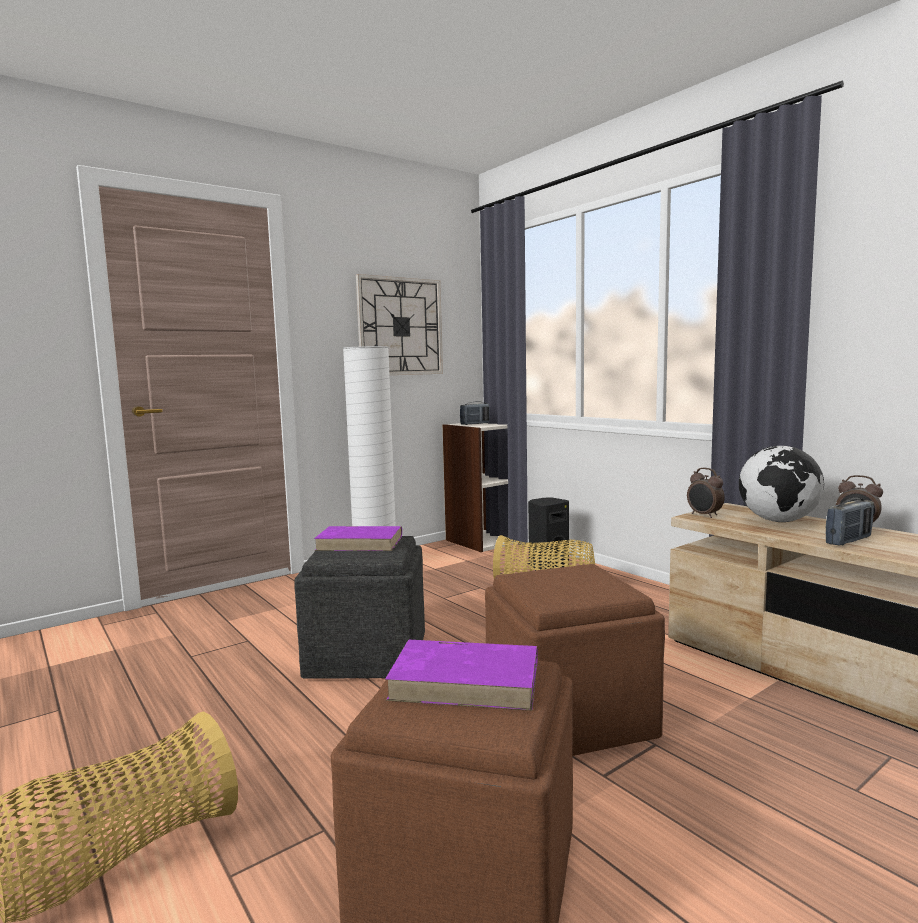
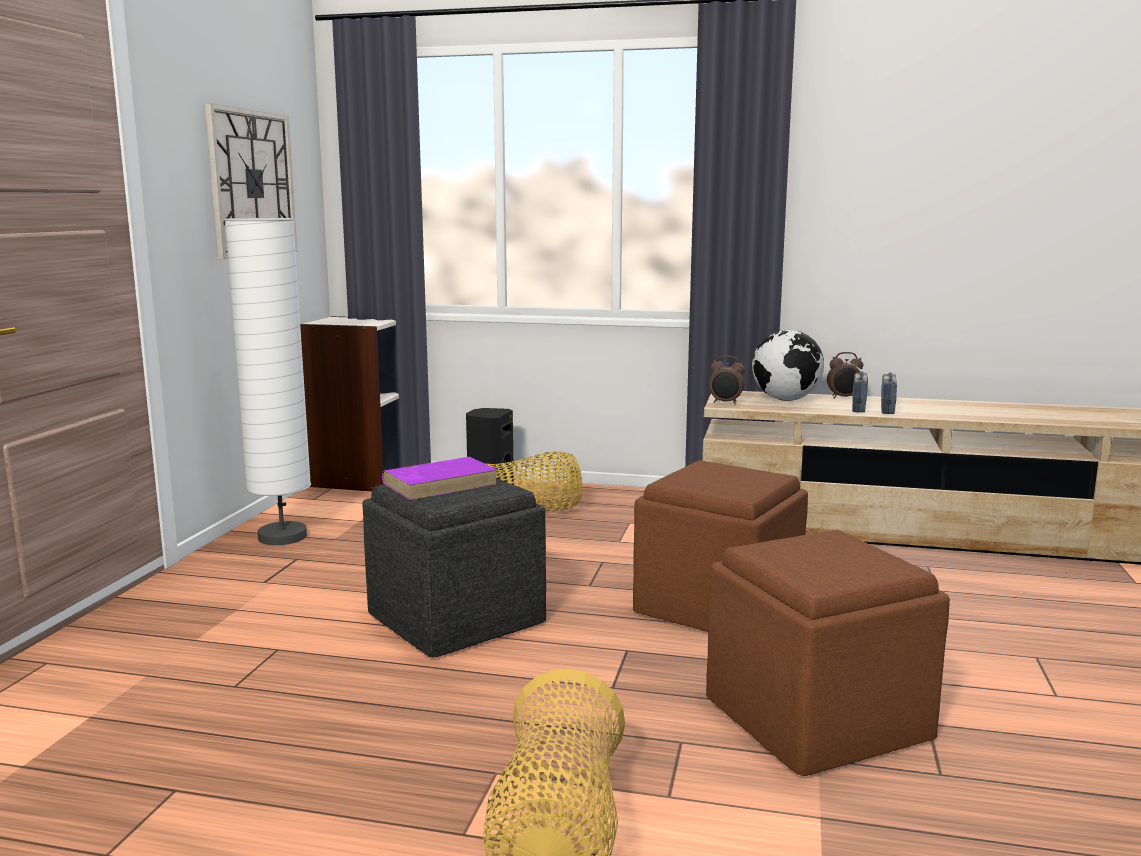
camera: 40 degrees left, 5 degrees up
purple book [385,640,538,711] -> none
radio [460,401,489,425] -> radio moved to [881,372,897,414]

